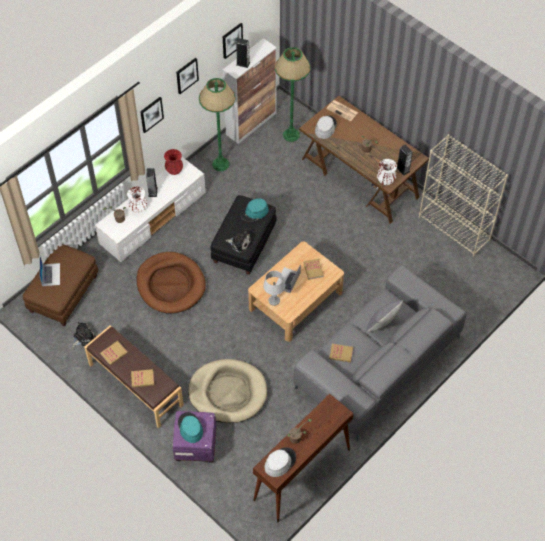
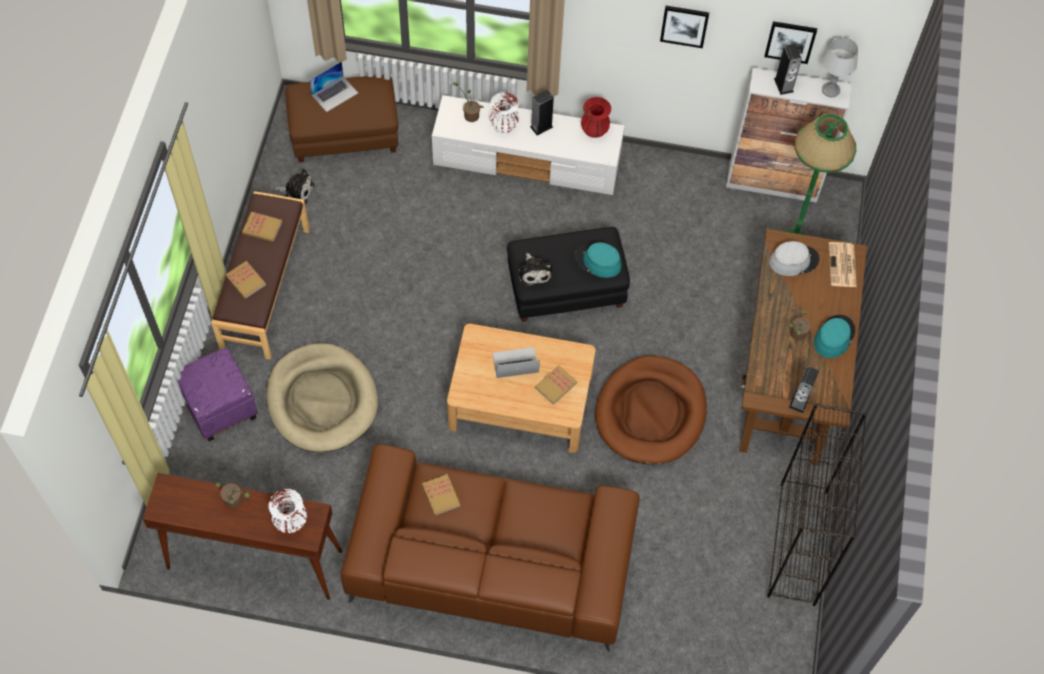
camera: 55 degrees right, 5 degrees up
brown dog bed [136,252,206,314] -> brown dog bed moved to [595,356,707,464]
picture [140,97,164,133] -> none
turquoise hat [178,412,203,443] -> turquoise hat moved to [814,315,855,358]
green floor lamp [199,78,235,171] -> none
grey table lamp [263,271,285,306] -> grey table lamp moved to [822,37,858,97]
grey hat [265,447,296,477] -> none
grey sofa [294,265,466,441] -> brown sofa [341,444,640,652]
grey pillow [366,300,403,332] -> none
white vase [377,159,397,185] -> white vase moved to [268,489,307,533]
beige bookcase [419,134,508,257] -> black bookcase [767,403,867,606]

